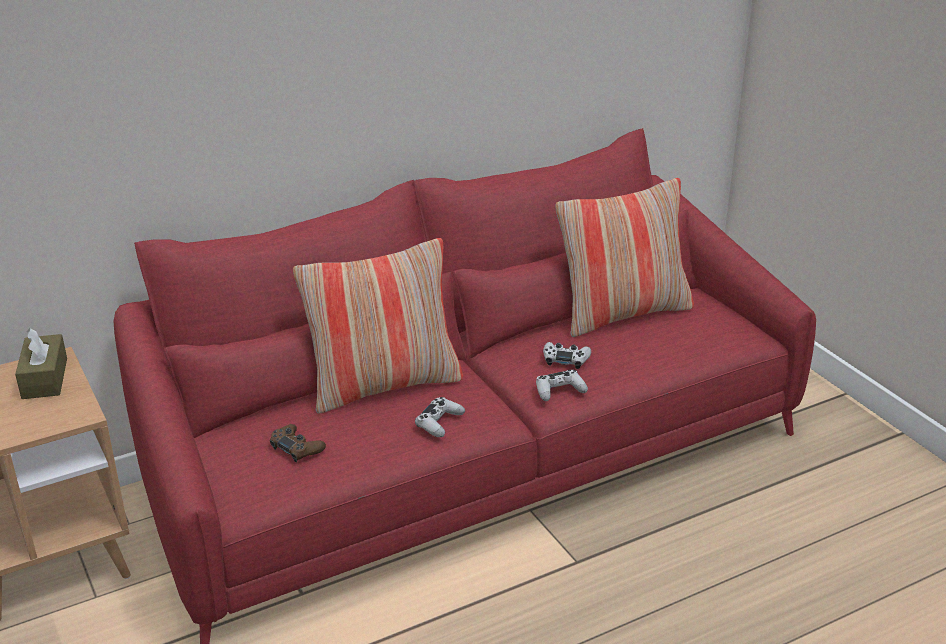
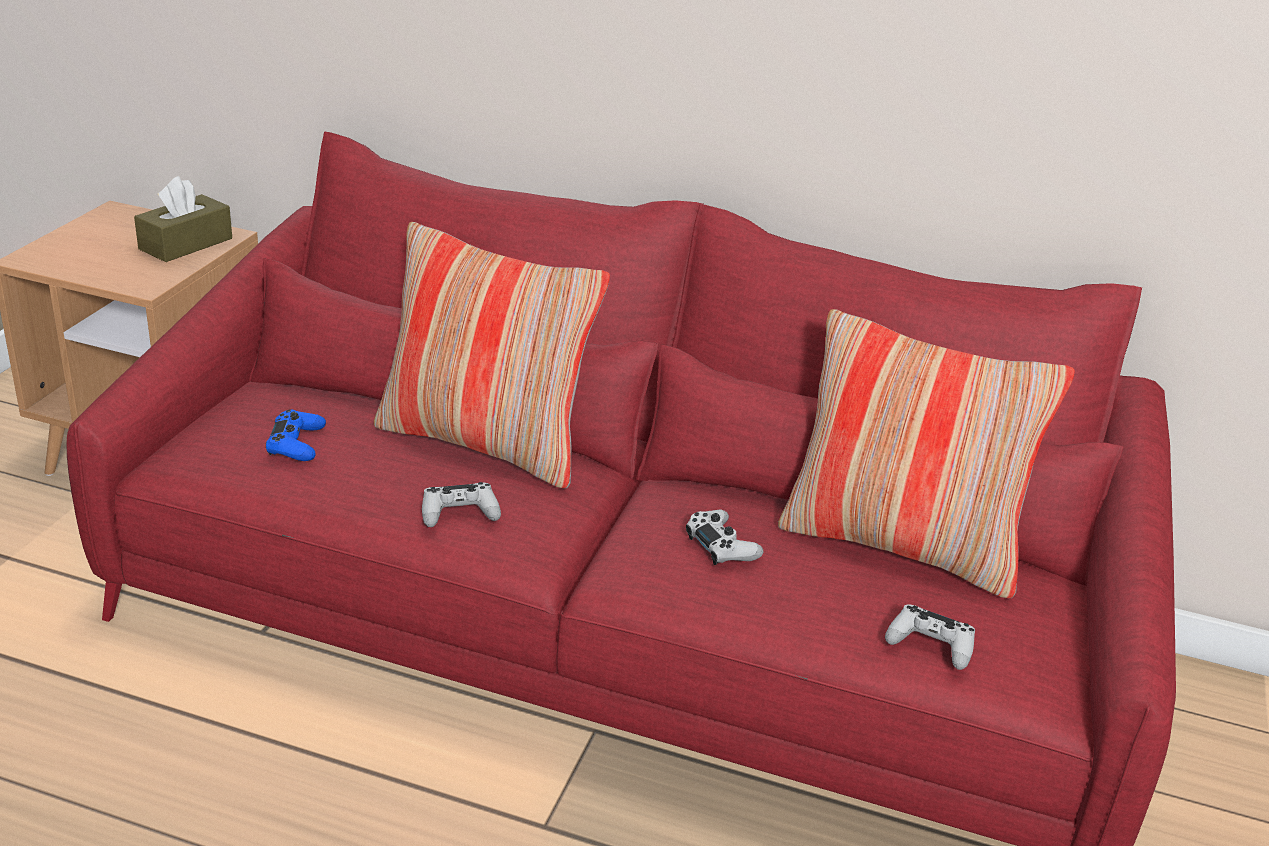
camera: 45 degrees right, 0 degrees up
brown game controller [270,424,326,462] -> blue game controller [266,410,326,461]
white game controller [536,370,588,401] -> white game controller moved to [885,605,975,670]

